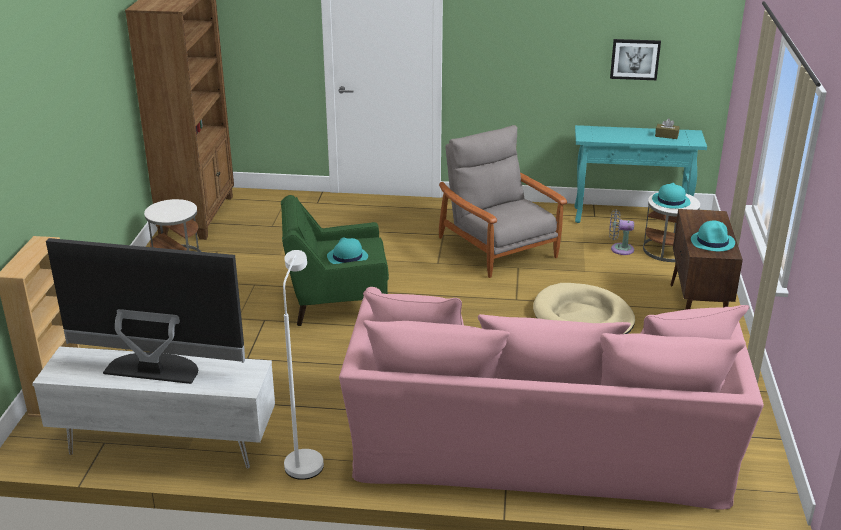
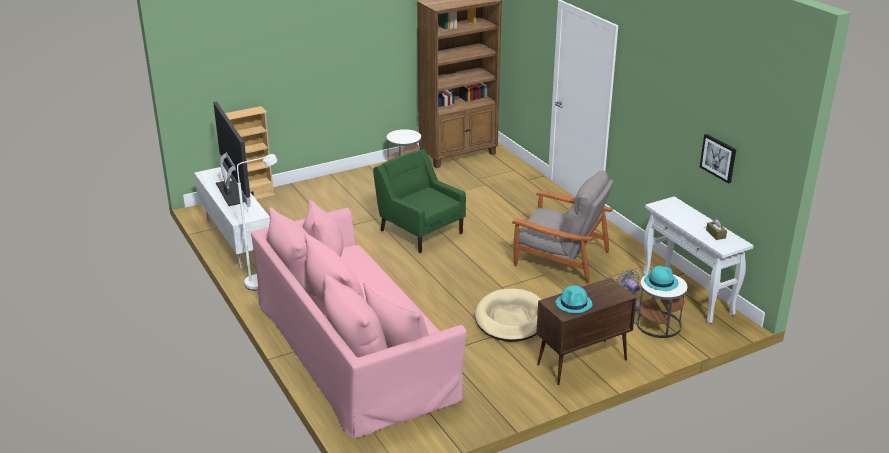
camera: 55 degrees right, 0 degrees up
turquoise hat [327,238,368,264] -> none
grey armchair [439,125,567,278] -> grey armchair turned 90 degrees clockwise [512,171,614,284]
turquoise console table [575,125,707,223] -> white console table [642,196,754,324]

